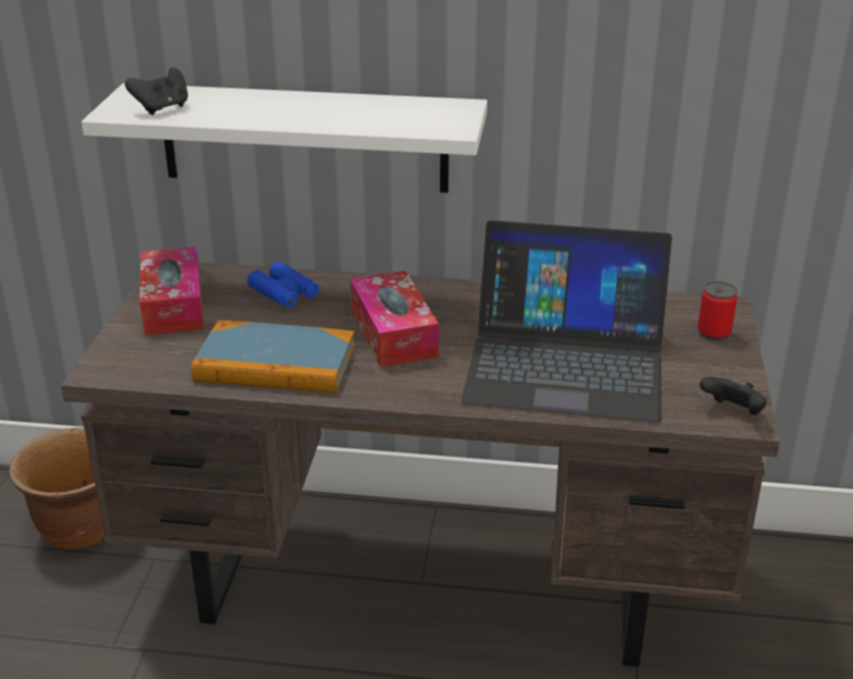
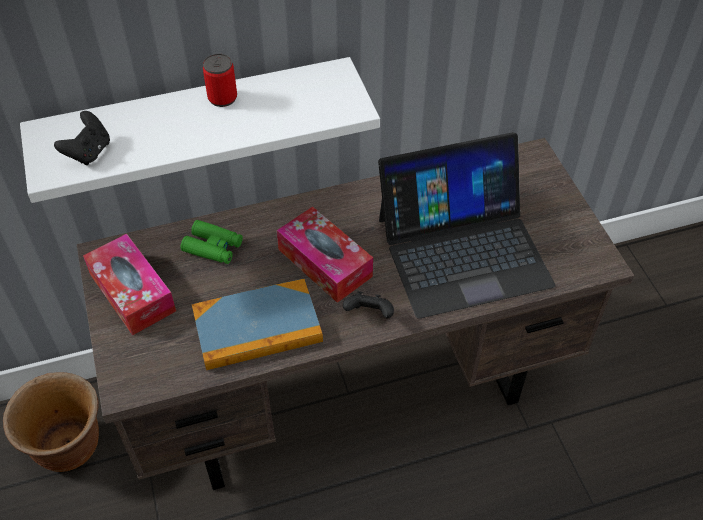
camera: 25 degrees left, 20 degrees up
blue binoculars [247,262,319,307] -> green binoculars [181,220,243,264]
can [698,281,737,340] -> can moved to [203,54,237,107]
black game controller [700,377,767,415] -> black game controller moved to [343,291,394,318]

